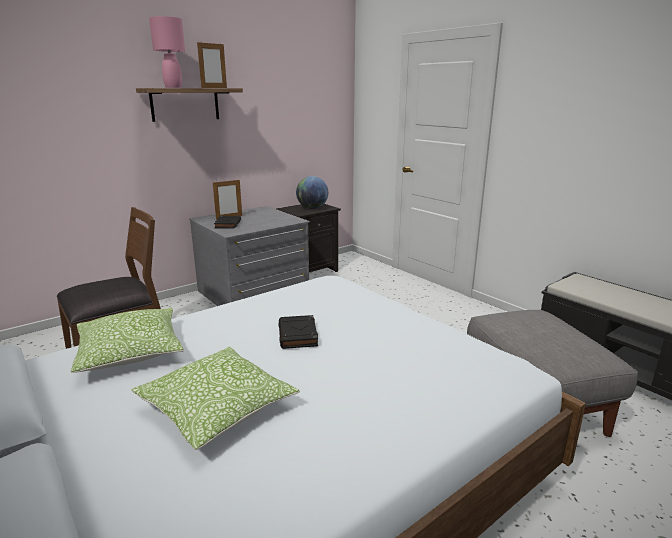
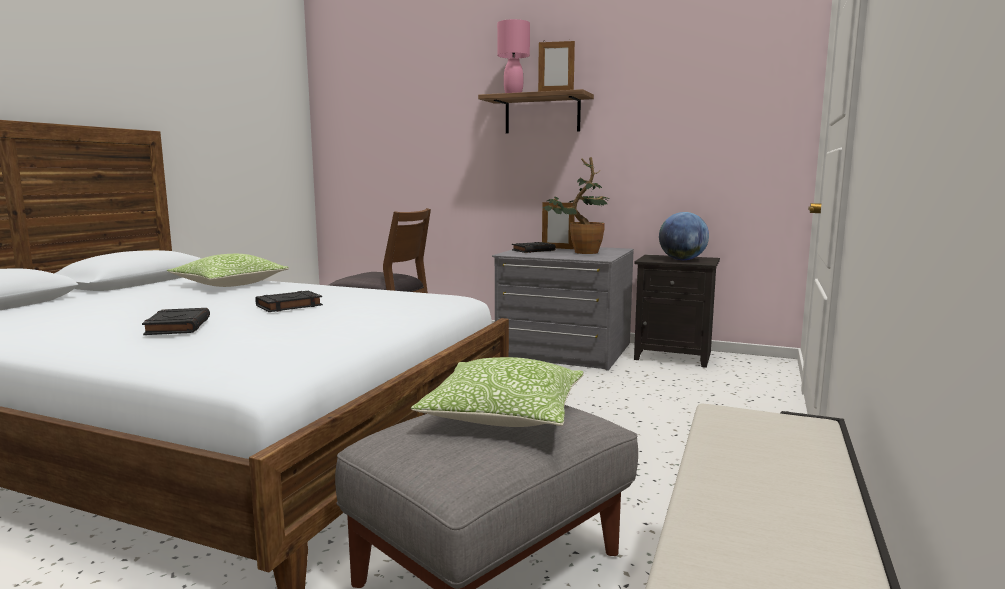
camera: 60 degrees right, 10 degrees down
pillow [132,347,300,450] -> pillow moved to [411,357,584,427]
none -> black book [142,308,210,335]
none -> potted plant [543,157,610,254]

